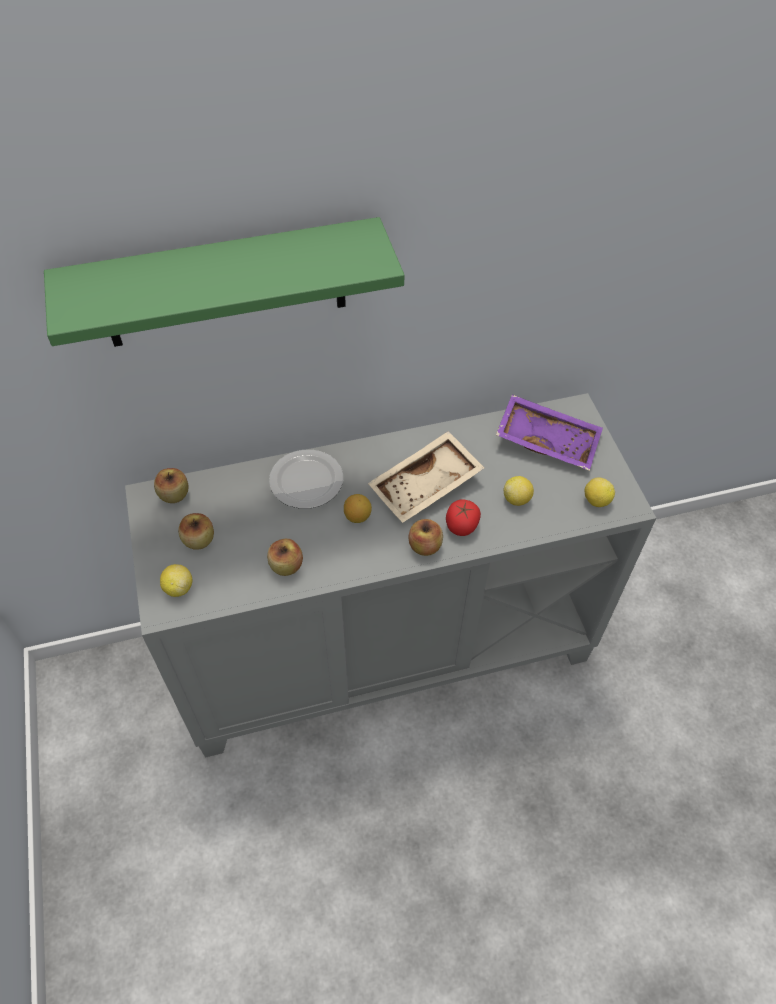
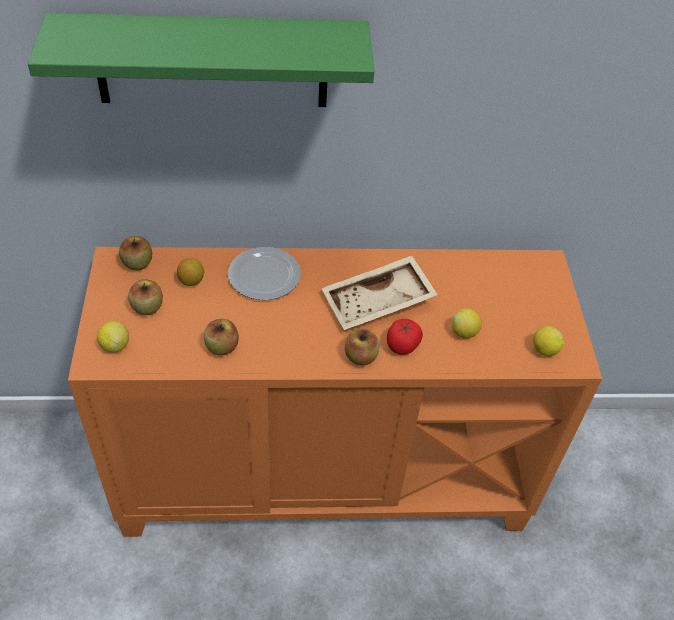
camera: 10 degrees right, 5 degrees down
grey cabinet [125,393,656,757] -> orange cabinet [68,247,602,537]
lemon [344,494,372,523] -> lemon moved to [177,258,204,286]
purple tray [496,394,603,471] -> none

